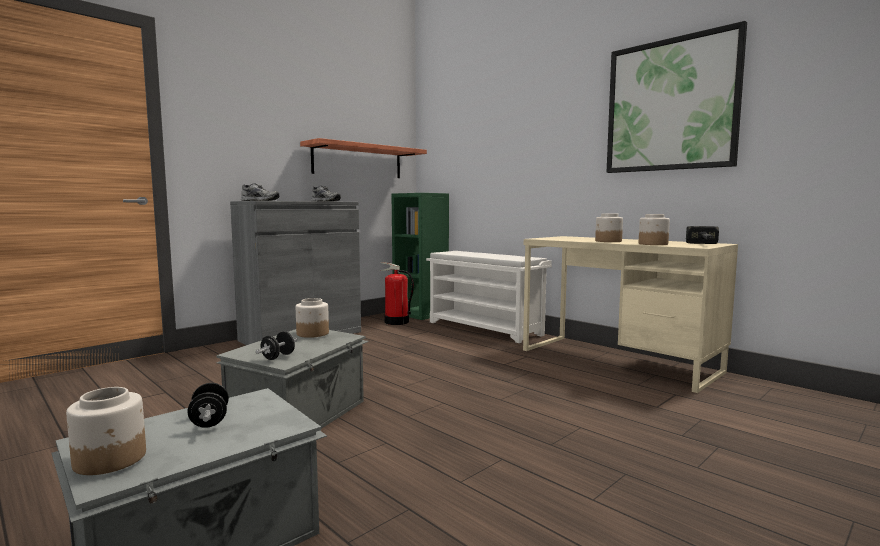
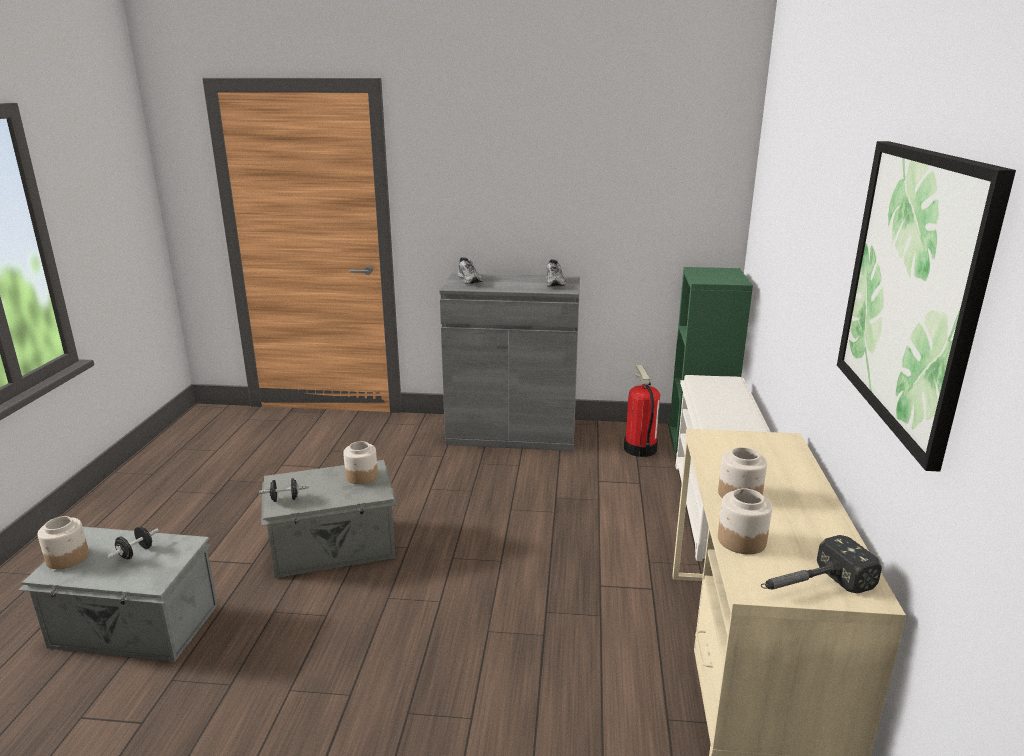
camera: 50 degrees right, 15 degrees up
shelf [300,138,427,178] -> none

